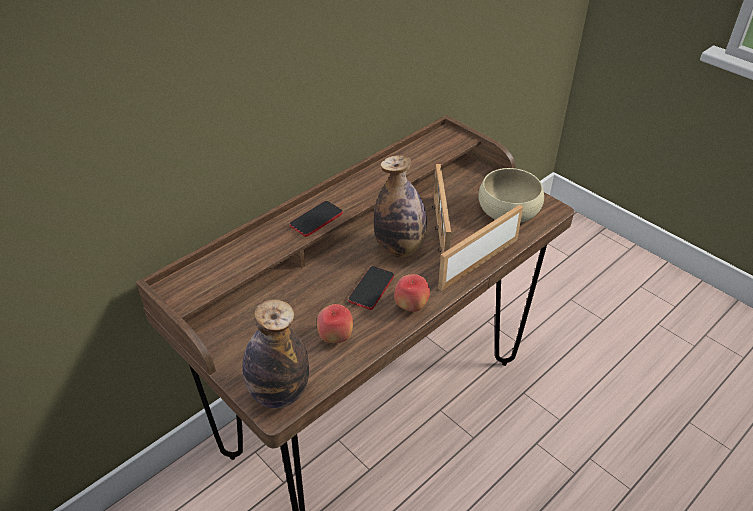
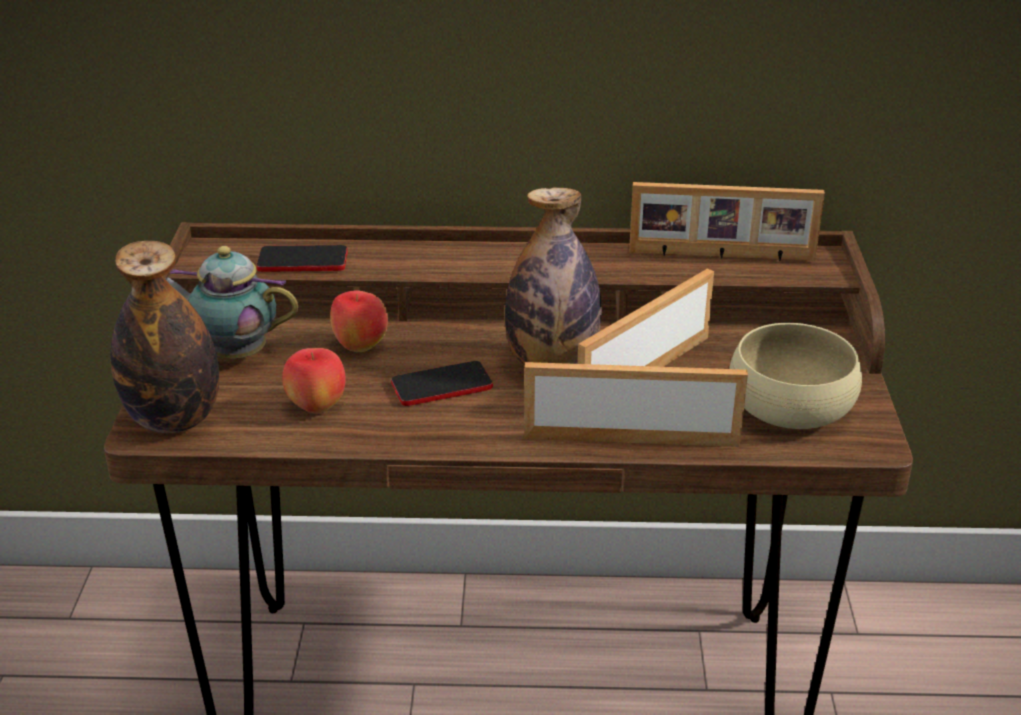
camera: 45 degrees right, 10 degrees down
phone [290,201,343,237] -> phone moved to [256,245,348,272]
apple [394,274,430,312] -> apple moved to [330,290,388,352]
none -> teapot [165,246,298,359]
none -> picture frame [629,182,825,261]

